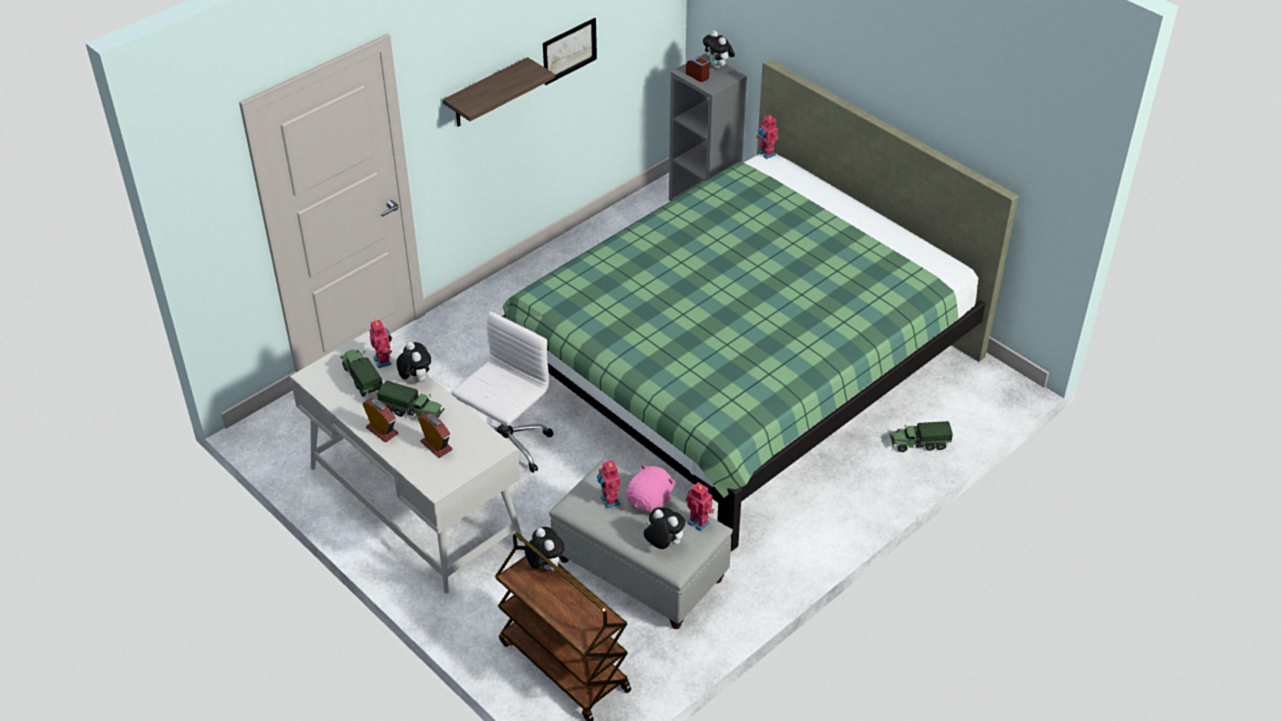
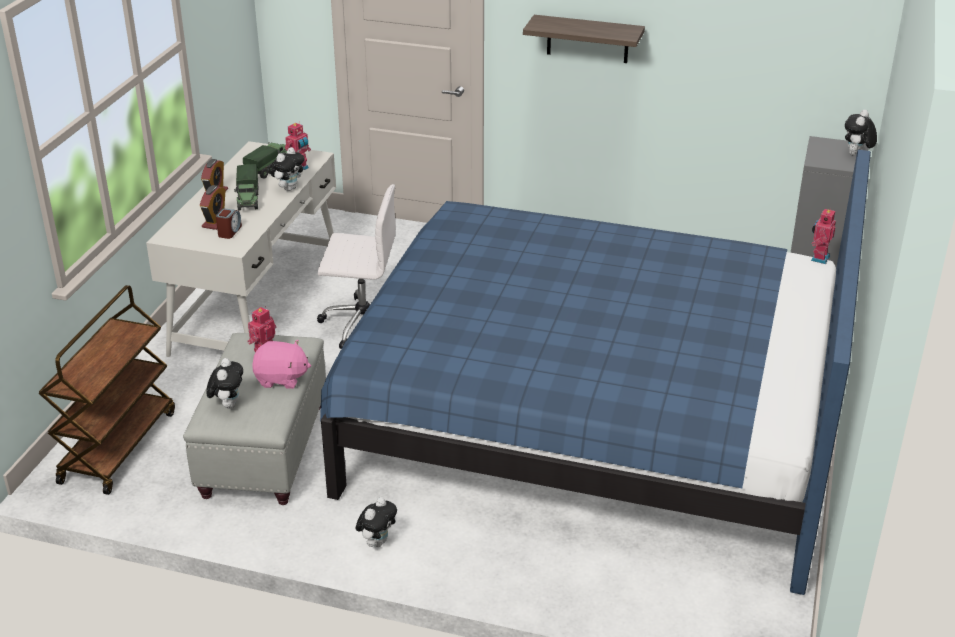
camera: 60 degrees right, 10 degrees down
green bed [502,59,1018,552] -> blue bed [320,150,871,595]
plush toy [524,527,565,570] -> plush toy moved to [356,497,397,547]
picture [543,18,597,85] -> none
alarm clock [686,56,710,82] -> alarm clock moved to [216,208,242,239]
toy robot [686,482,714,532] -> none
toy truck [890,421,953,452] -> none

